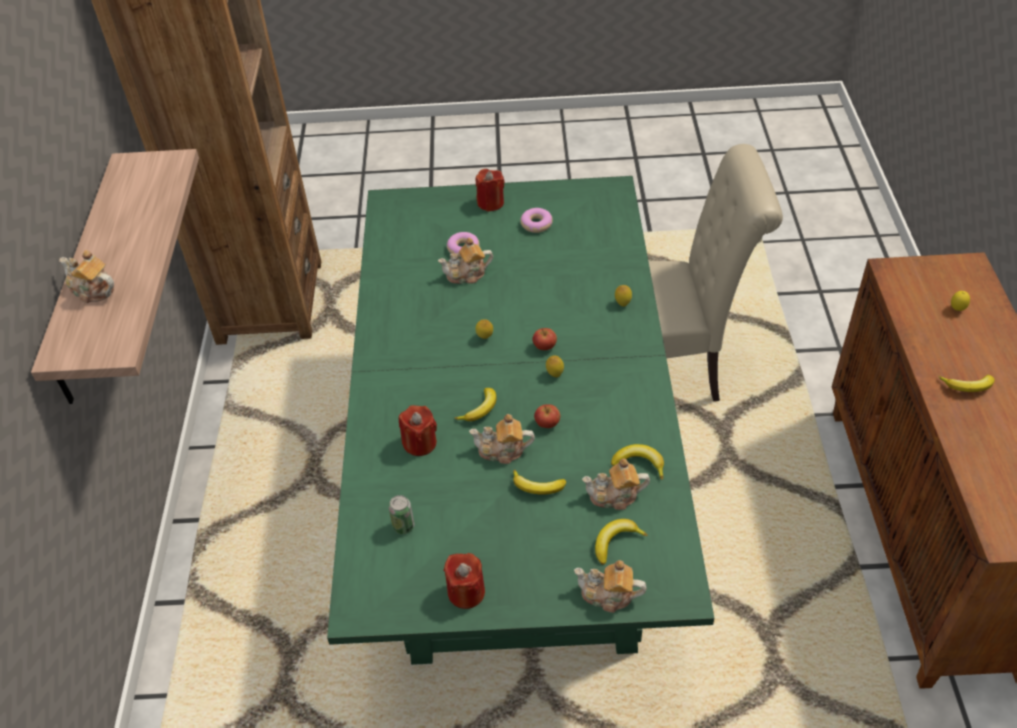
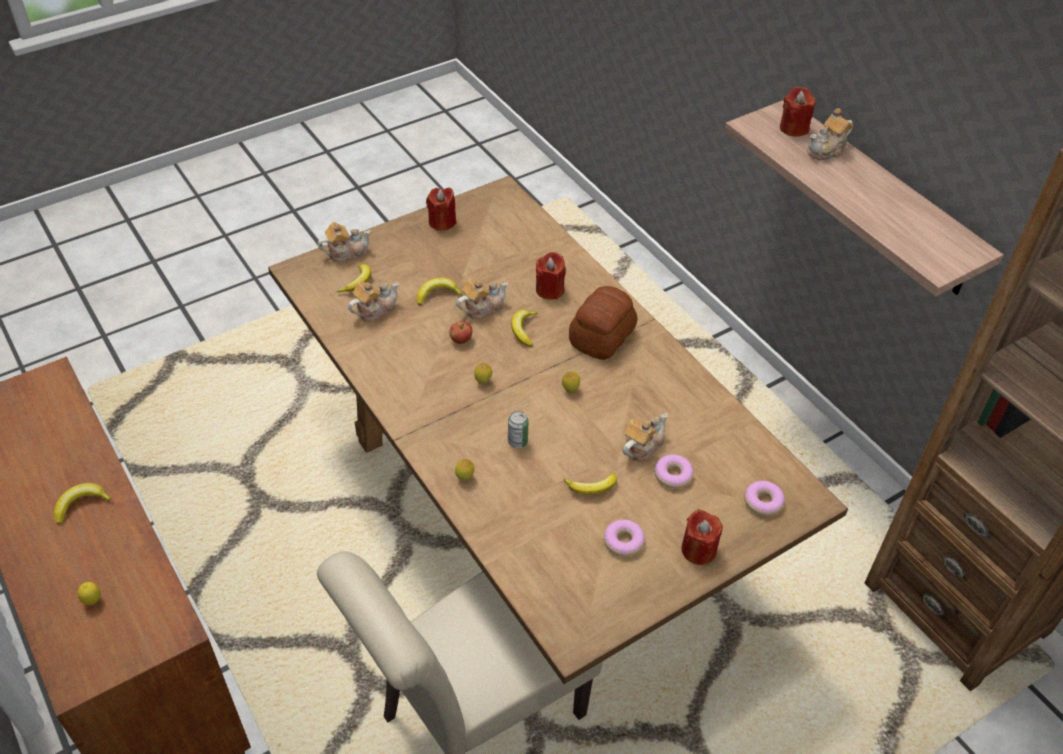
camera: 145 degrees right, 0 degrees up
teapot [59,250,114,303] -> teapot turned 150 degrees clockwise [807,108,853,160]
green dining table [327,176,714,665] -> brown dining table [268,175,848,684]
can [388,495,414,534] -> can moved to [508,411,529,448]
apple [532,328,557,350] -> none
banana [611,444,664,480] -> banana moved to [564,473,617,495]
none -> bread [569,286,637,360]
none -> donut [744,481,785,516]
none -> red candle [780,87,815,137]

